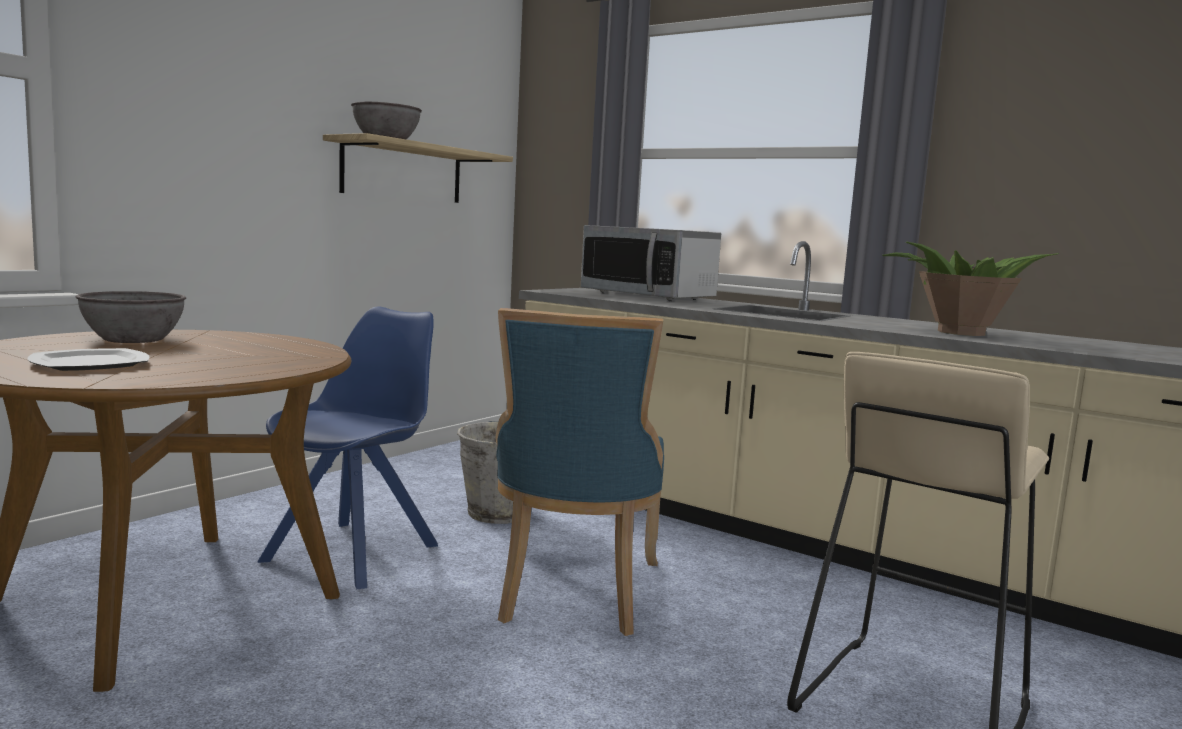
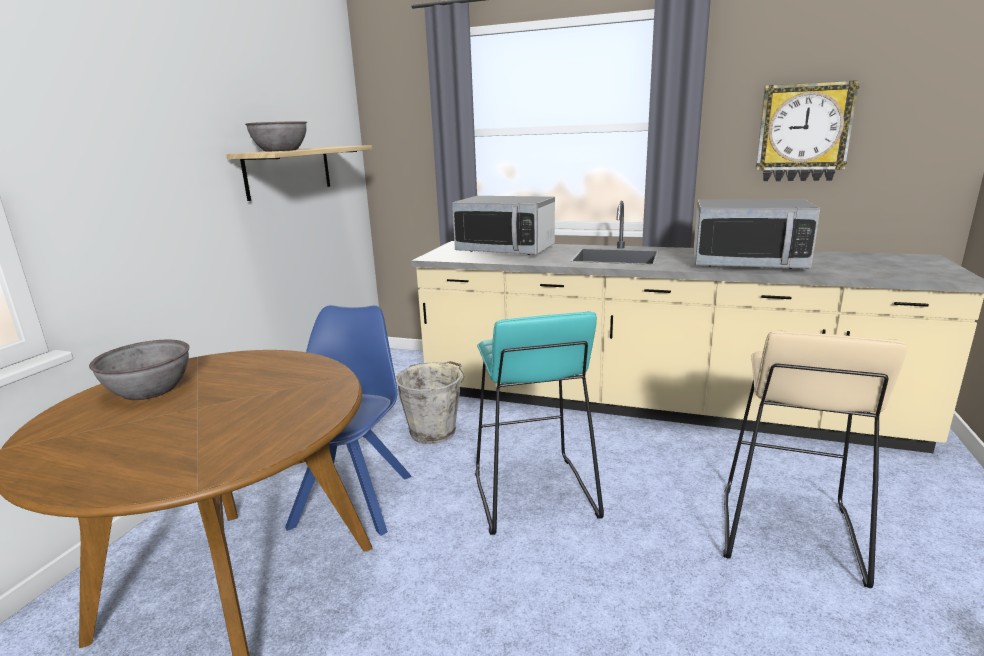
camera: 15 degrees left, 10 degrees up
plate [27,348,150,371] -> none
blue chair [495,308,664,636] -> turquoise stool [475,311,604,535]
potted plant [882,242,1059,336] -> microwave [693,199,820,269]
none -> wall clock [755,80,860,181]

